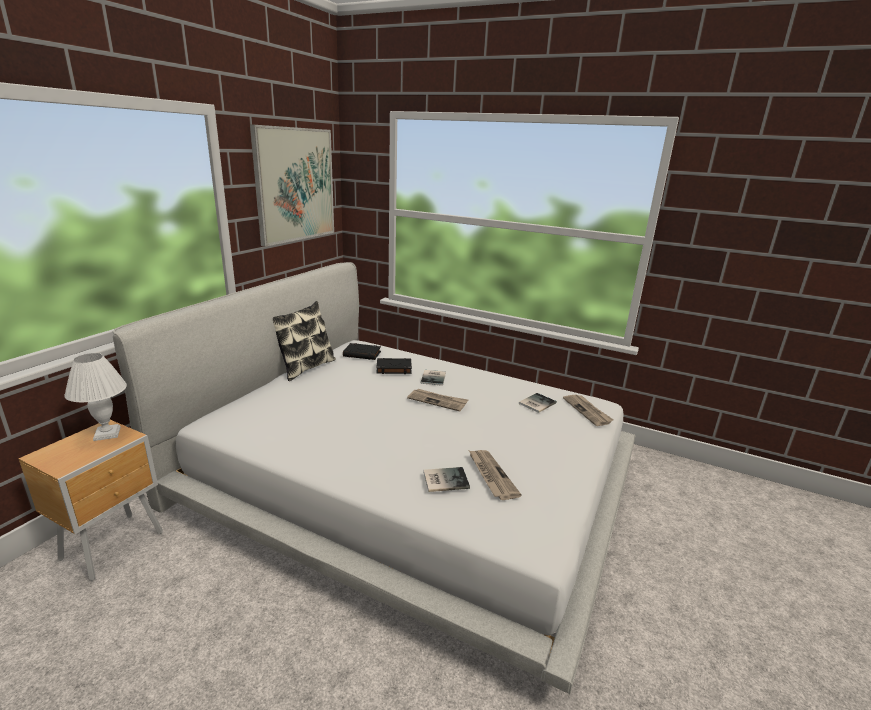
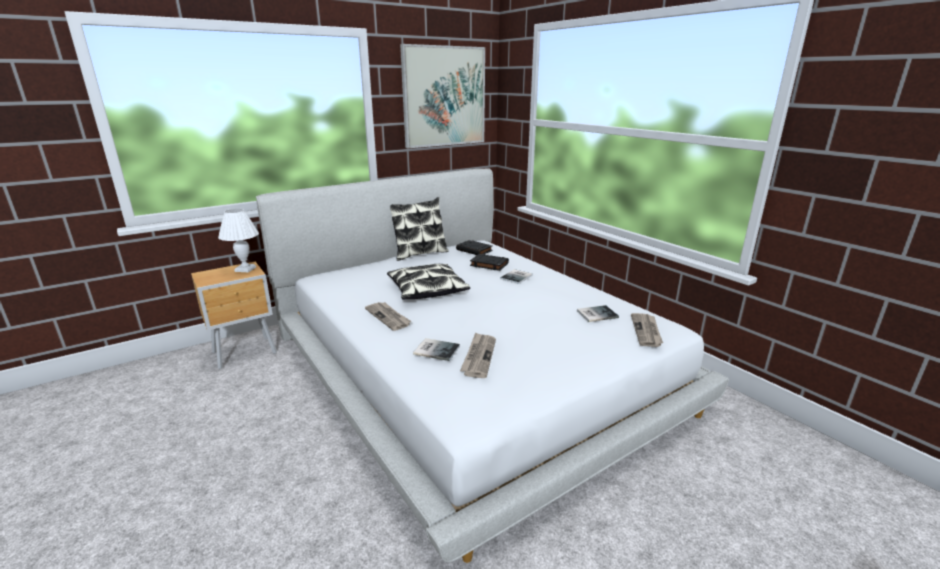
camera: 30 degrees right, 0 degrees up
newspaper [407,389,468,412] -> newspaper moved to [365,302,411,331]
none -> pillow [387,264,470,300]

